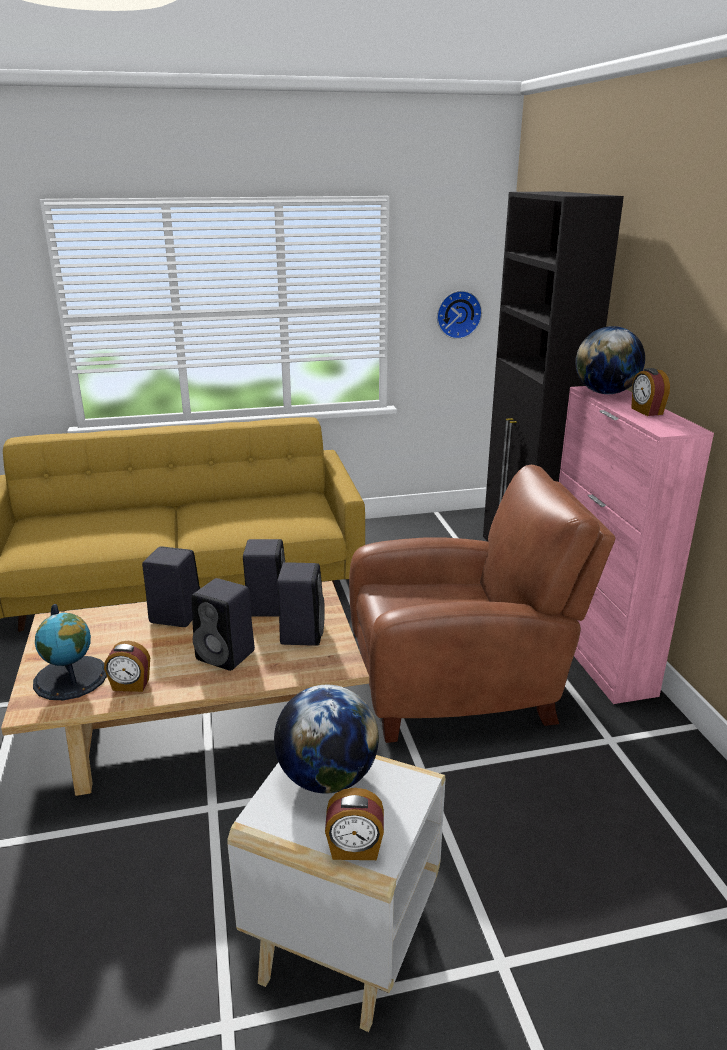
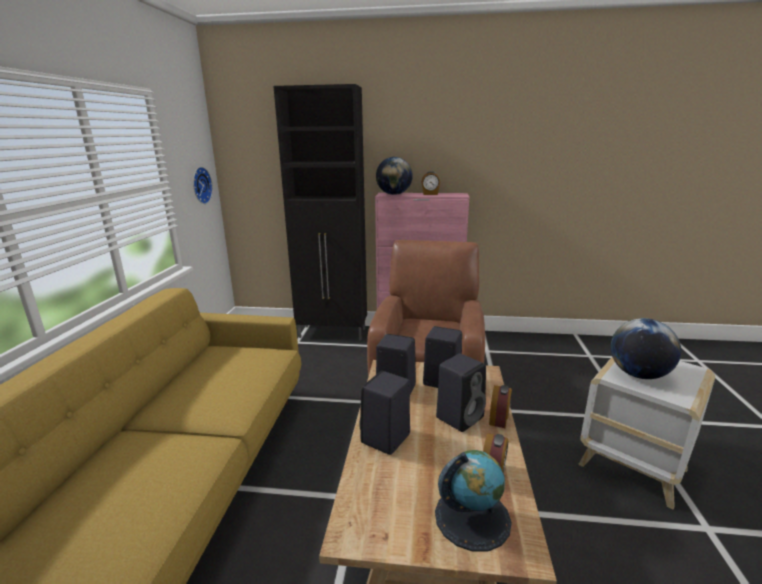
camera: 70 degrees left, 5 degrees down
alarm clock [325,788,384,860] -> alarm clock moved to [489,385,512,428]

